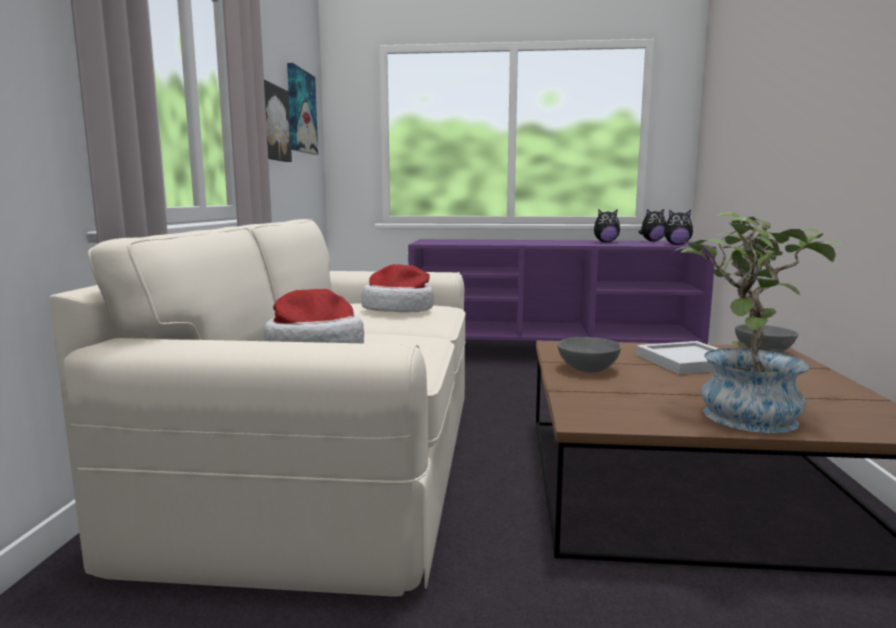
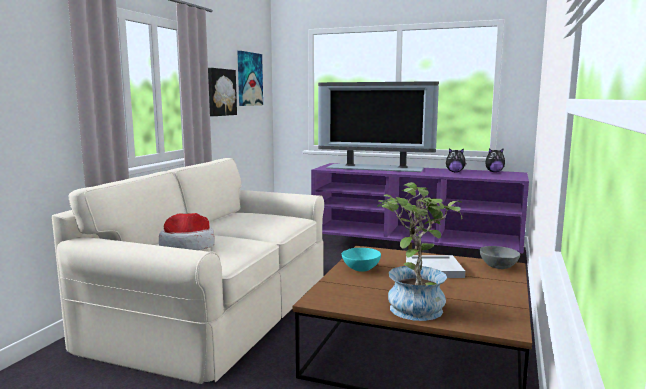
camera: 15 degrees right, 0 degrees up
hat [361,264,434,312] -> none
grey bowl [557,337,621,372] -> turquoise bowl [342,248,381,272]
plush toy [664,210,693,245] -> none
none -> television [318,81,439,172]

